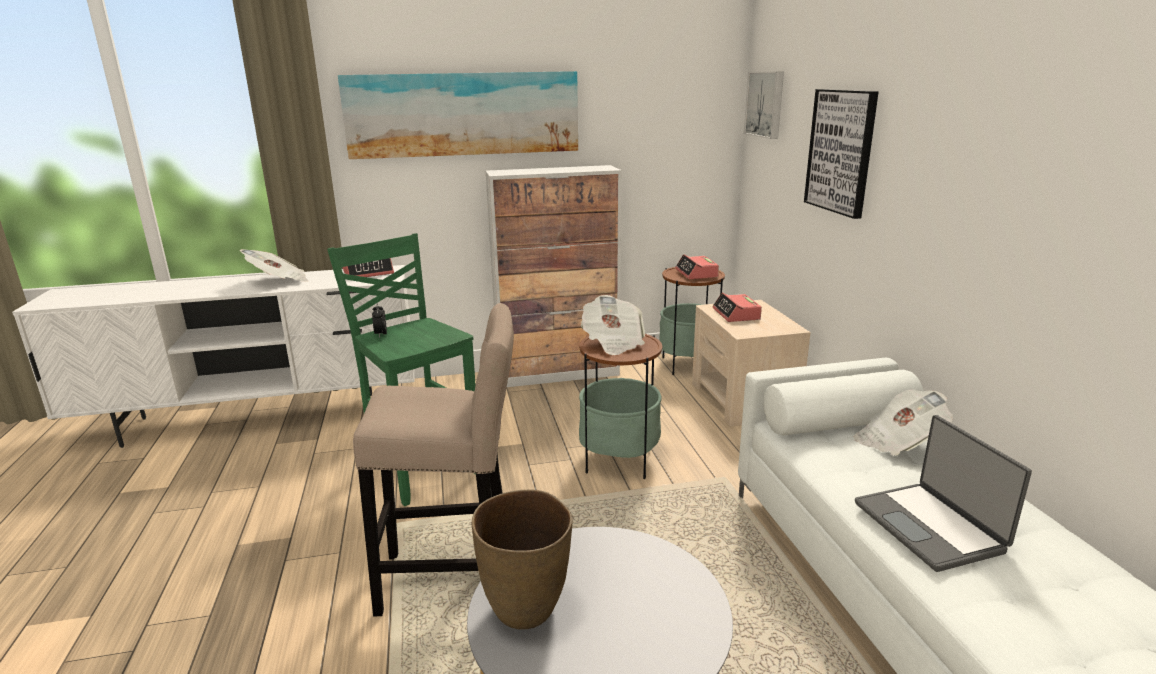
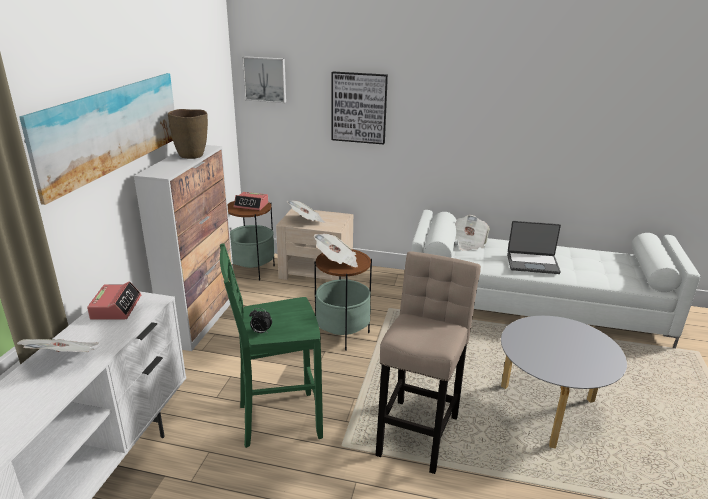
camera: 65 degrees left, 5 degrees up
brown vase [472,489,573,630] -> brown vase moved to [168,109,208,159]
alarm clock [713,292,762,322] -> newspaper [287,200,325,223]

